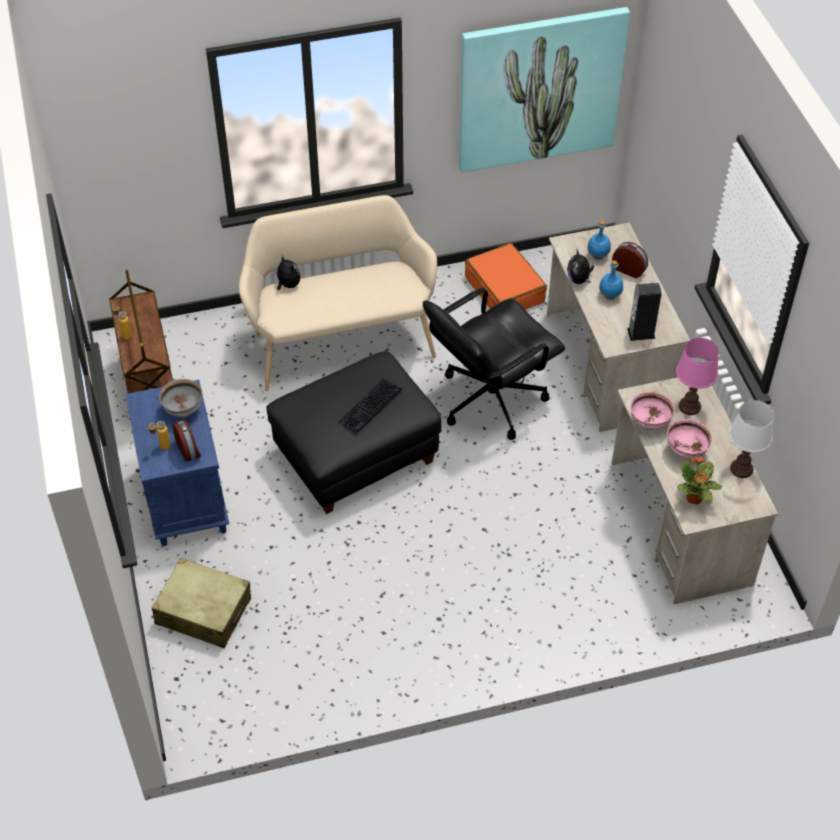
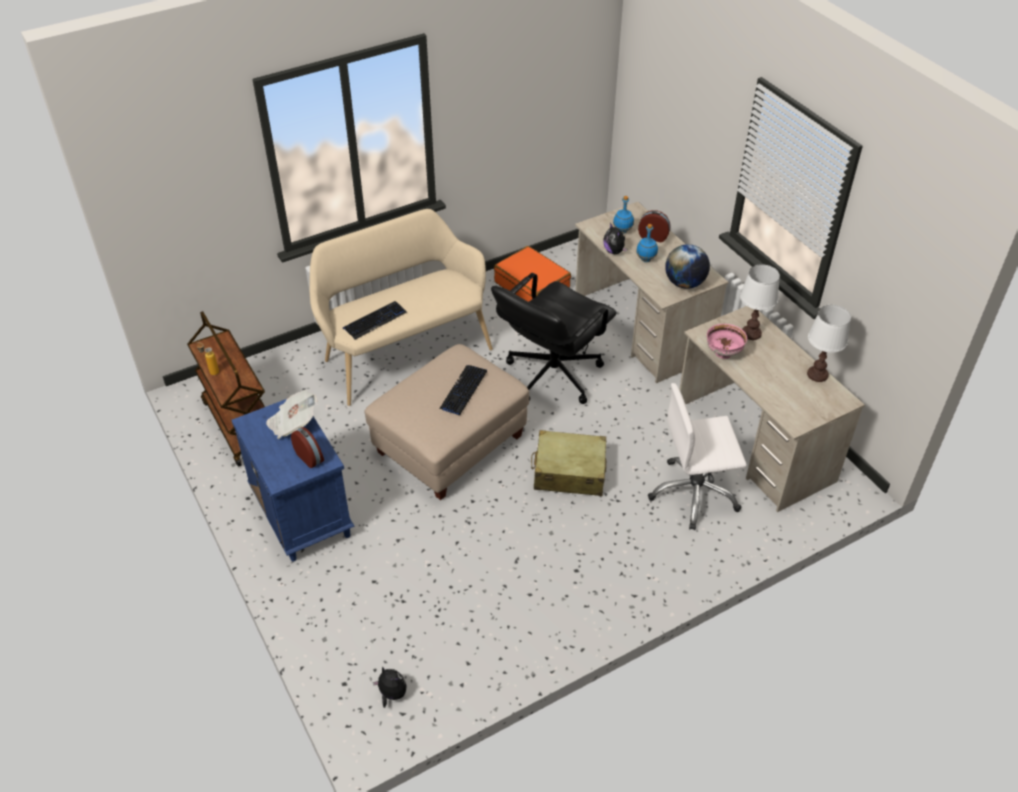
camera: 15 degrees left, 5 degrees down
bottle [148,421,171,450] -> none
beige suitcase [152,558,251,648] -> beige suitcase moved to [531,430,606,496]
grey bowl [159,379,202,418] -> newspaper [266,390,317,439]
black ottoman [266,351,441,514] -> beige ottoman [364,344,529,500]
plush toy [274,255,300,290] -> plush toy moved to [373,666,406,708]
picture [459,7,630,172] -> none
speaker [627,283,662,341] -> globe [665,244,710,289]
pink bowl [667,419,712,459] -> none
pink table lamp [676,338,719,415] -> white table lamp [740,264,780,340]
potted plant [677,457,722,505] -> none
none -> keyboard [343,301,407,340]
none -> white office chair [648,383,747,530]

